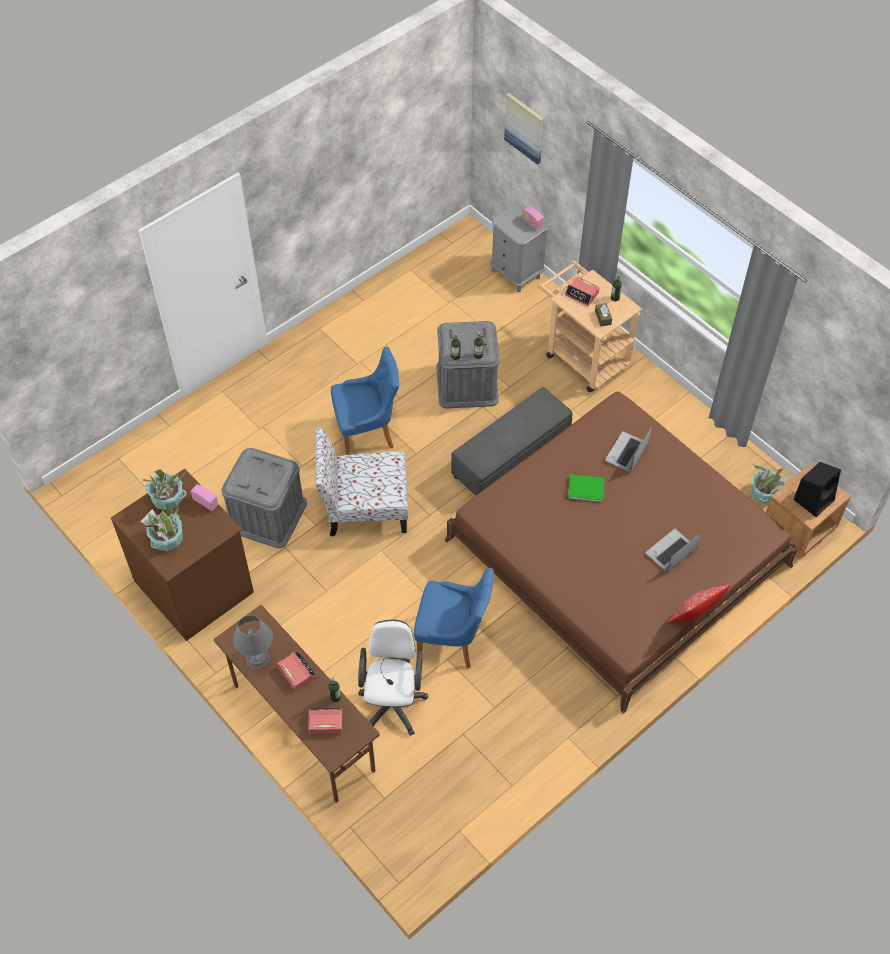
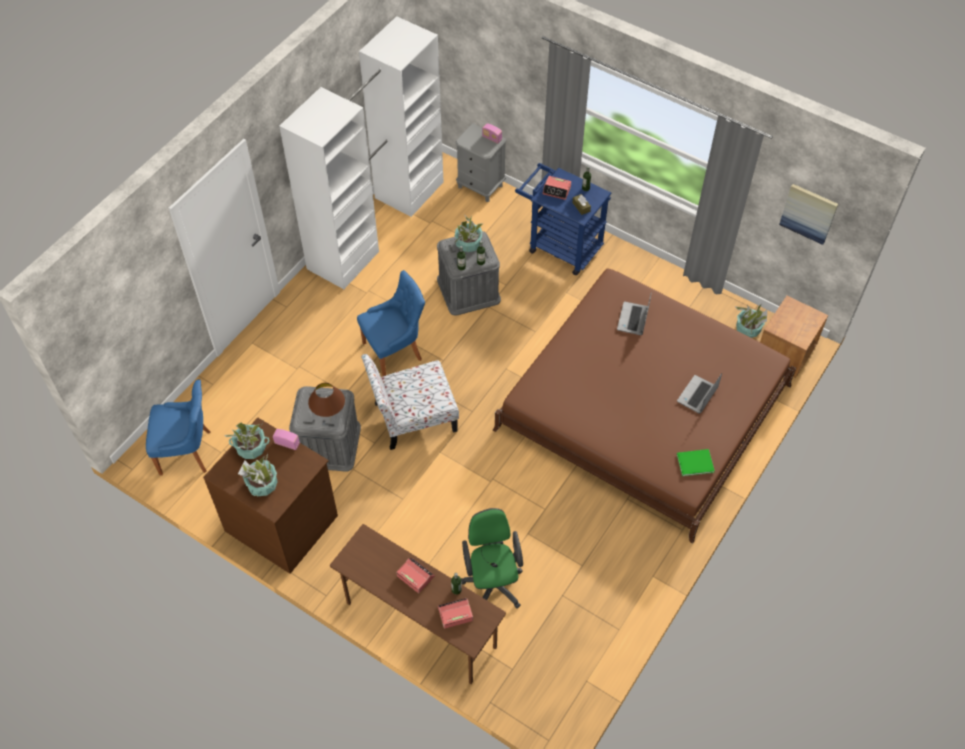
camera: 15 degrees left, 0 degrees up
grey table lamp [233,615,273,668] -> none
white office chair [358,620,428,736] -> green office chair [461,508,523,608]
blue chair [414,568,494,668] -> blue chair moved to [146,380,210,476]
grey ottoman [451,387,573,496] -> none
picture [504,93,544,165] -> picture moved to [779,184,838,245]
beige cart [537,260,642,392] -> blue cart [515,163,612,275]
green book [568,474,605,502] -> green book moved to [677,449,715,476]
pillow [667,584,731,624] -> none
black speaker [794,462,841,517] -> none
none -> white wardrobe [279,16,444,289]
none -> brown table lamp [308,383,345,422]
none -> potted plant [454,215,484,252]

